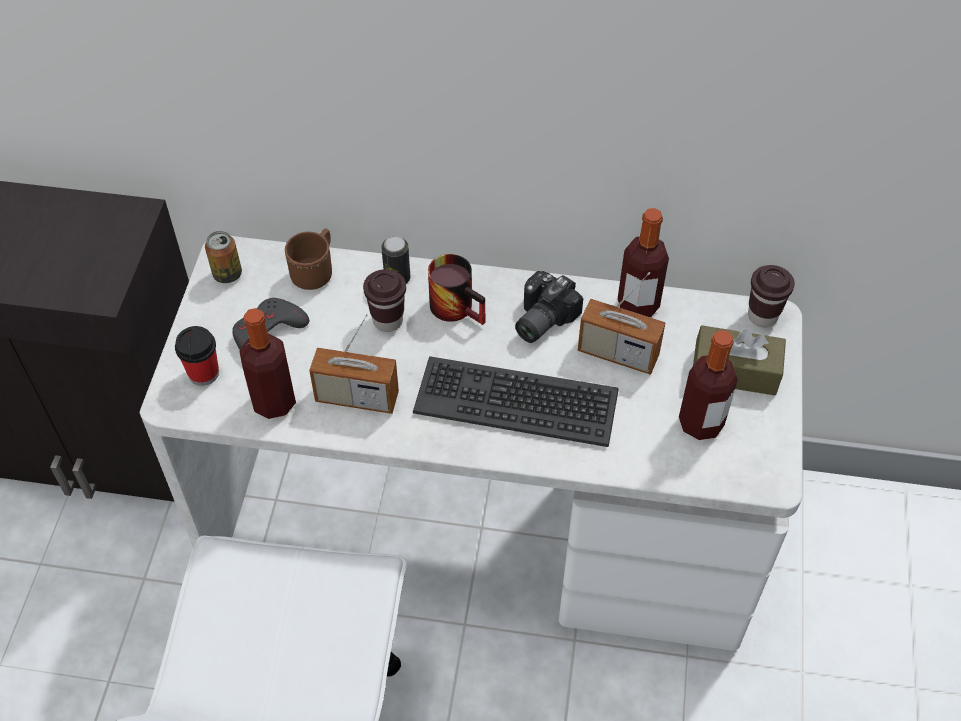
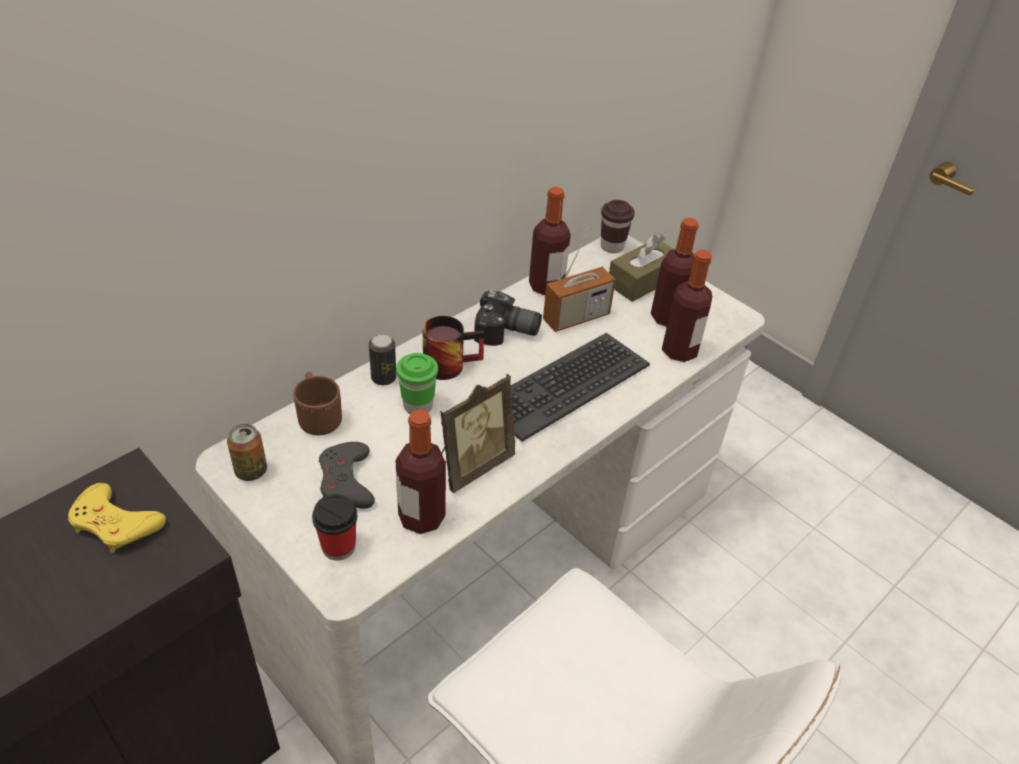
camera: 55 degrees left, 10 degrees down
radio [309,314,399,414] -> picture frame [440,374,515,493]
brown cup [363,269,406,332] -> green cup [396,353,438,414]
camera [515,271,583,343] -> camera turned 60 degrees counterclockwise [474,291,542,346]
none -> yellow game controller [68,483,166,553]
none -> bottle [662,249,712,362]

